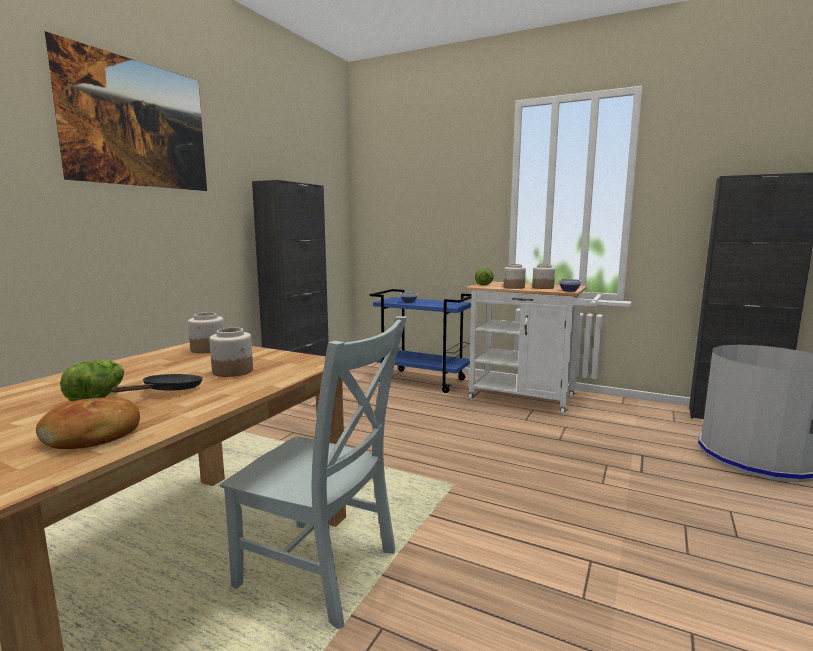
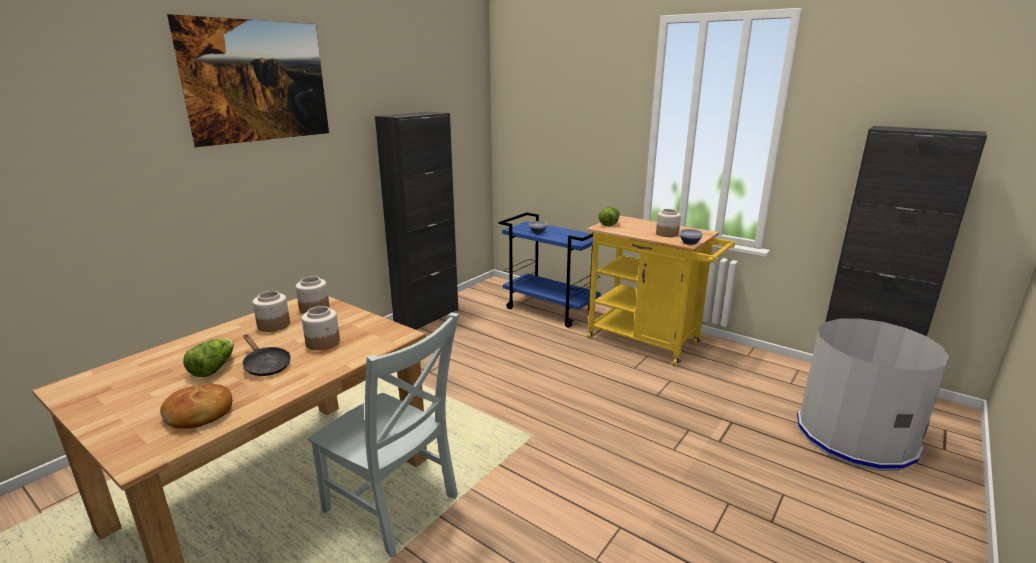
camera: 10 degrees right, 10 degrees up
black frying pan [111,374,203,392] -> black frying pan turned 105 degrees clockwise [242,334,291,376]
white cart [465,282,603,416] -> yellow cart [587,216,735,366]
jar [504,264,526,289] -> jar moved to [253,291,290,332]

